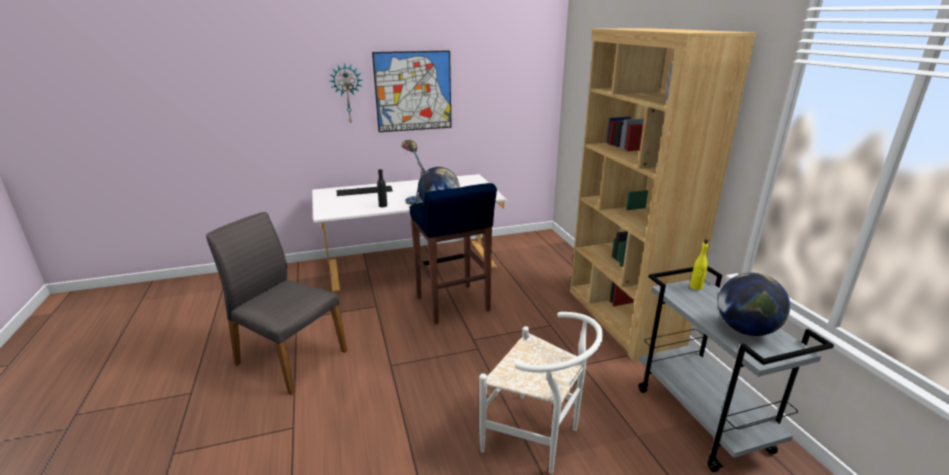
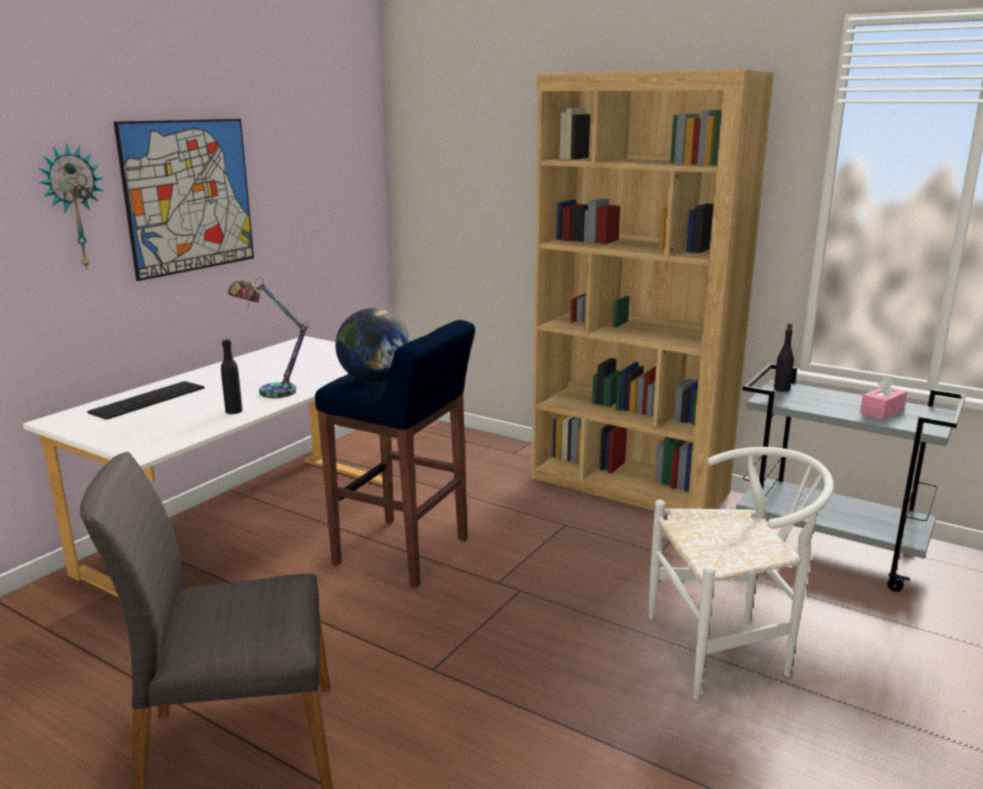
camera: 40 degrees left, 5 degrees down
yellow bottle [690,239,708,290] -> black bottle [774,324,794,392]
globe [718,273,790,336] -> pink tissue box [860,374,907,419]

